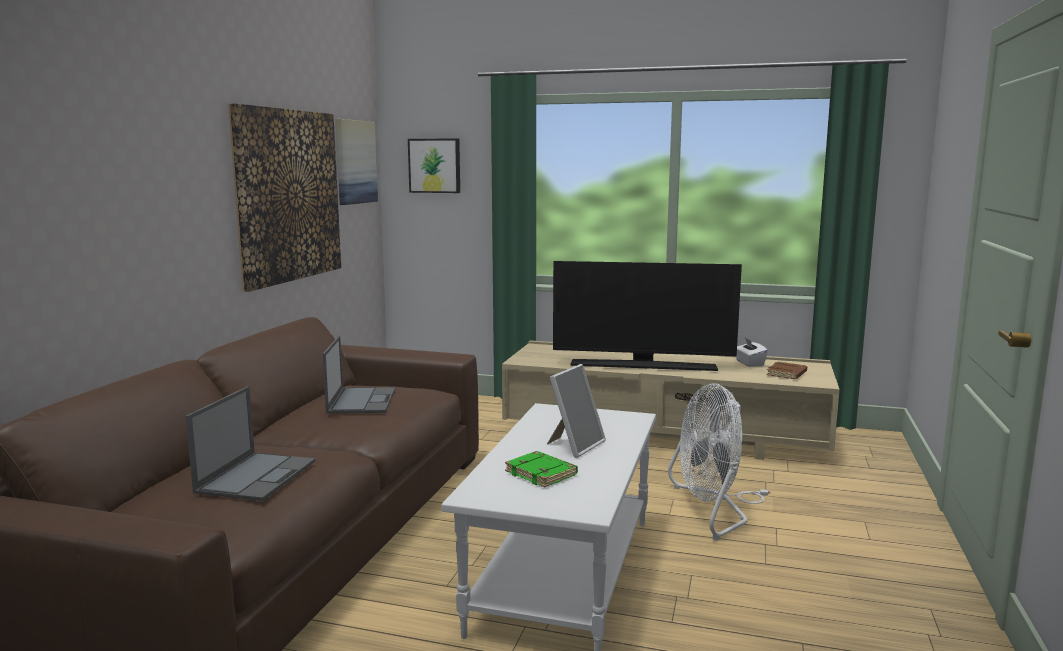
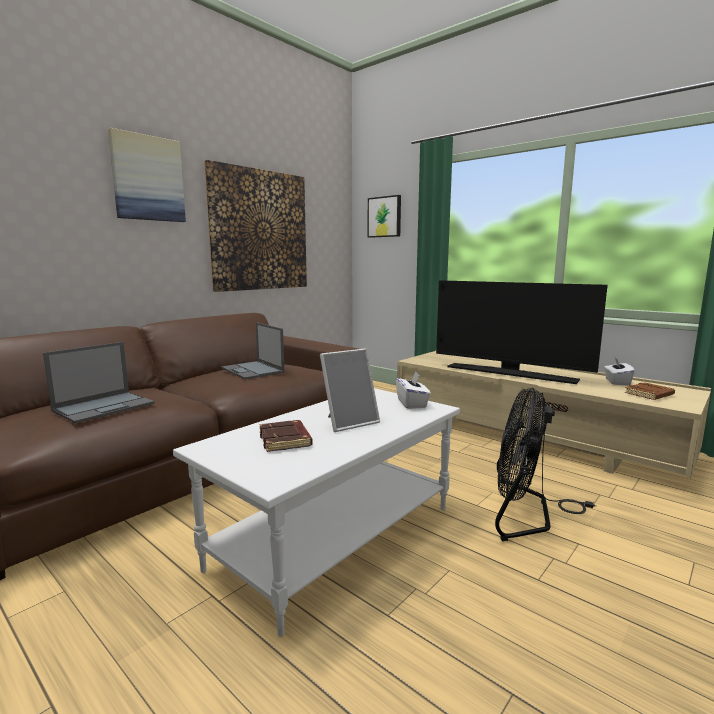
camera: 25 degrees right, 0 degrees up
laptop [323,336,395,414] -> laptop turned 120 degrees clockwise [221,322,285,379]
picture [335,119,378,205] -> picture moved to [108,128,186,222]
green book [505,451,578,488] -> brown book [259,420,313,452]
white fan [668,383,770,541] -> black fan [495,388,595,541]
none -> white tissue box [396,371,431,409]

